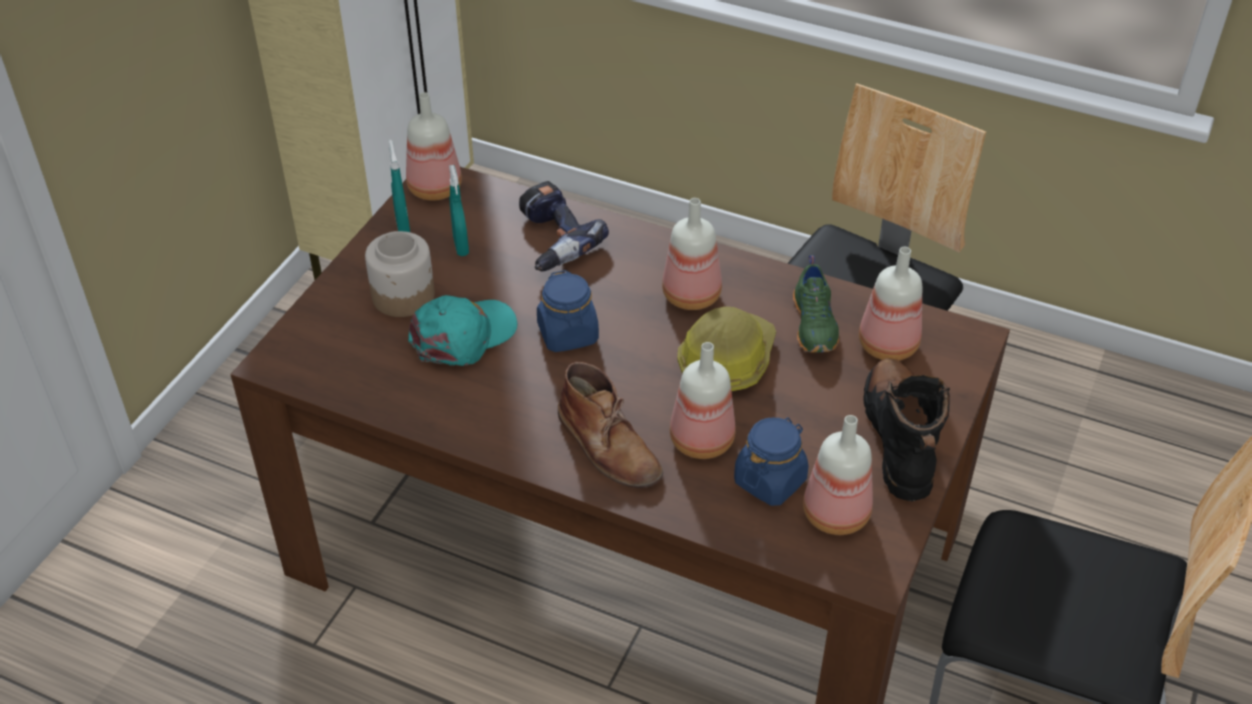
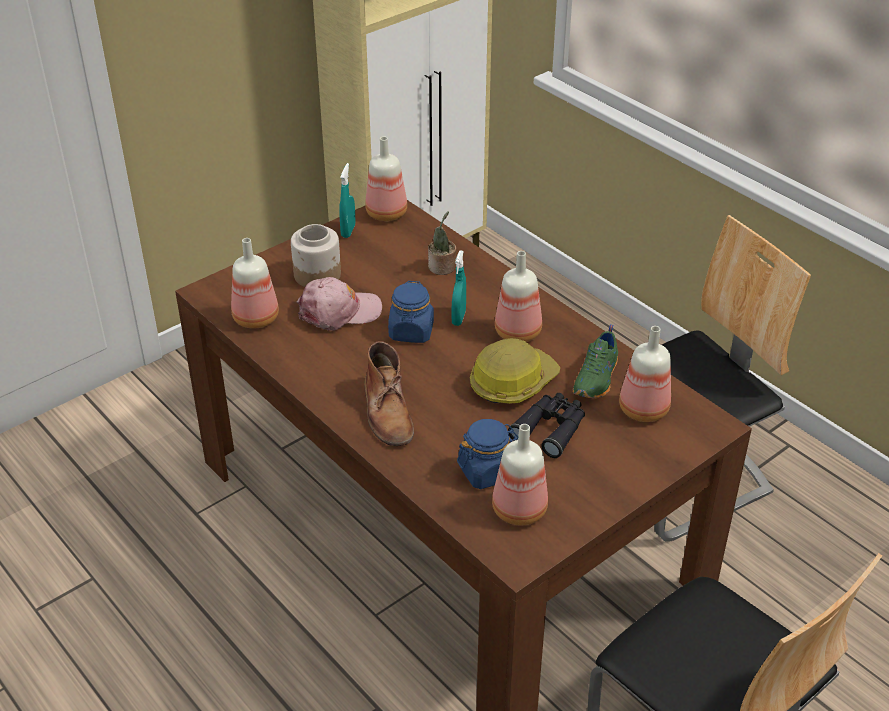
camera: 25 degrees right, 5 degrees down
turquoise cap [408,295,517,366] -> pink cap [297,277,382,331]
turquoise spray bottle [449,165,469,256] -> turquoise spray bottle moved to [452,250,466,326]
power drill [519,181,609,271] -> potted plant [428,211,456,275]
bottle [670,342,735,459] -> bottle moved to [231,238,279,329]
black boot [863,358,950,501] -> none
none -> black binoculars [508,393,585,458]

